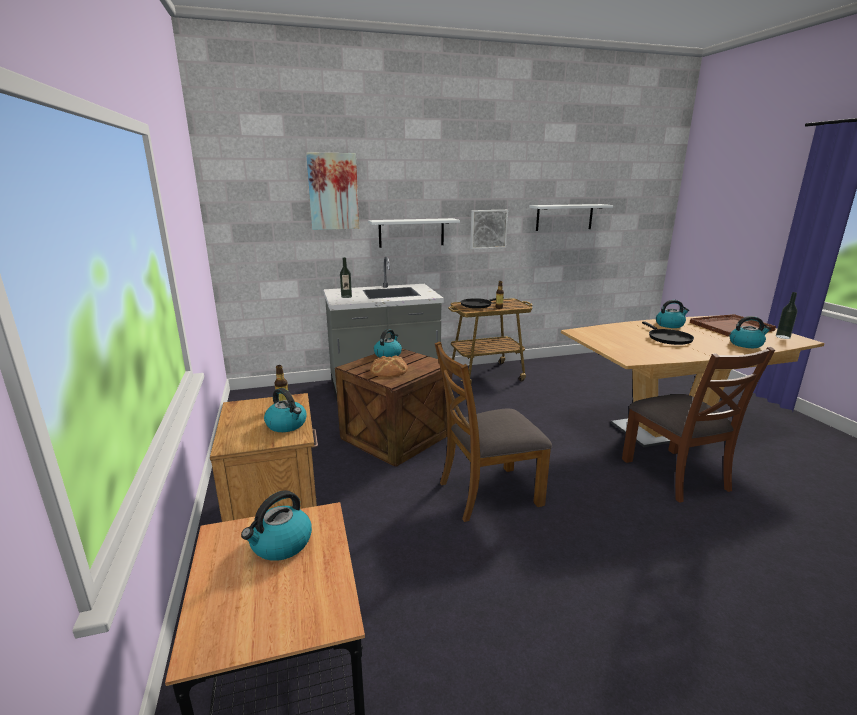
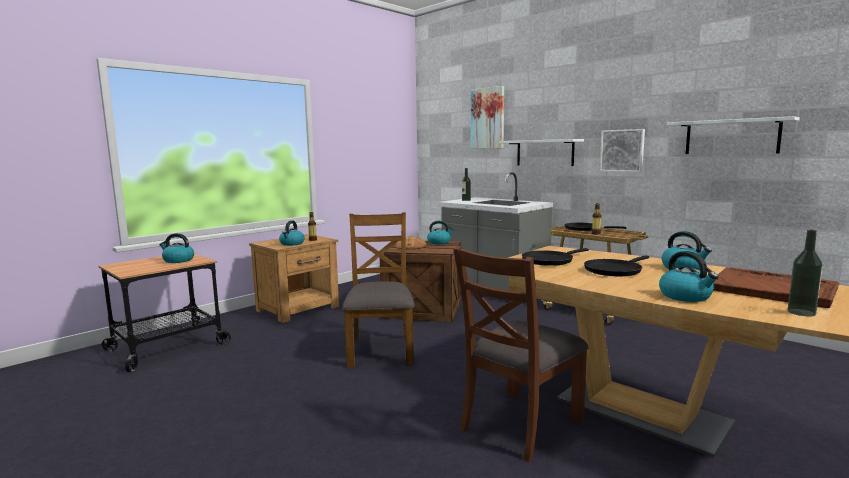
camera: 60 degrees right, 10 degrees down
brown chair [435,341,552,522] -> brown chair turned 45 degrees clockwise [342,212,415,368]
none -> black frying pan [522,248,589,266]

